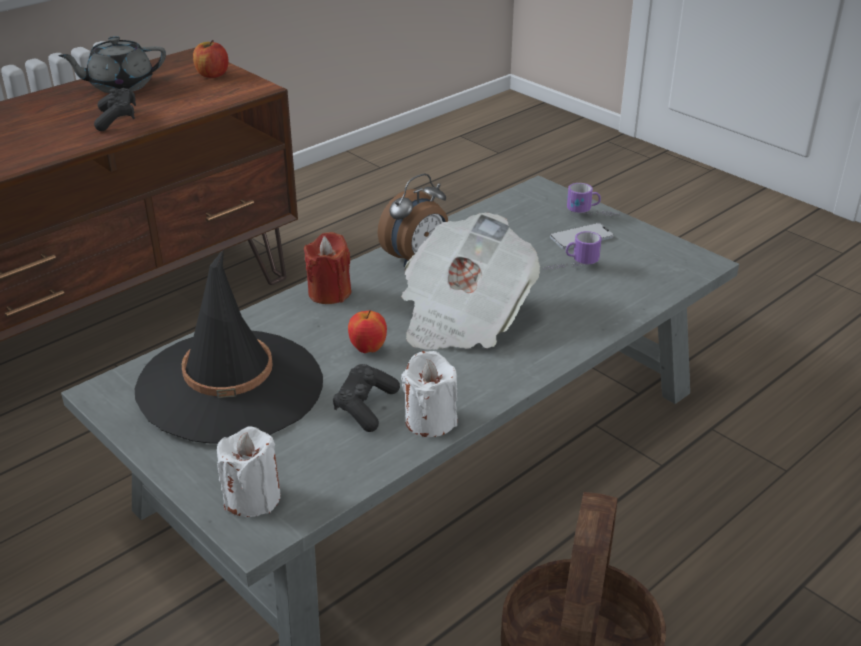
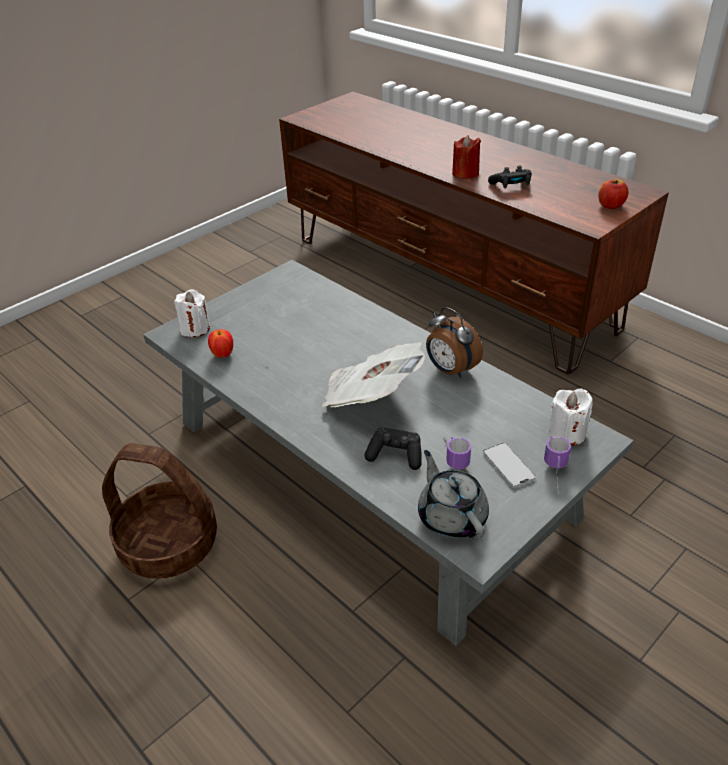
camera: 90 degrees right, 5 degrees up
grey teapot [58,36,166,93] -> grey teapot moved to [418,450,489,540]
black hat [135,249,323,444] -> none
red candle [304,232,351,304] -> red candle moved to [452,135,481,179]
black game controller [333,364,400,432] -> black game controller moved to [364,427,422,470]
apple [348,310,387,353] -> apple moved to [208,329,233,358]
white candle [401,351,457,437] -> white candle moved to [549,389,593,446]

